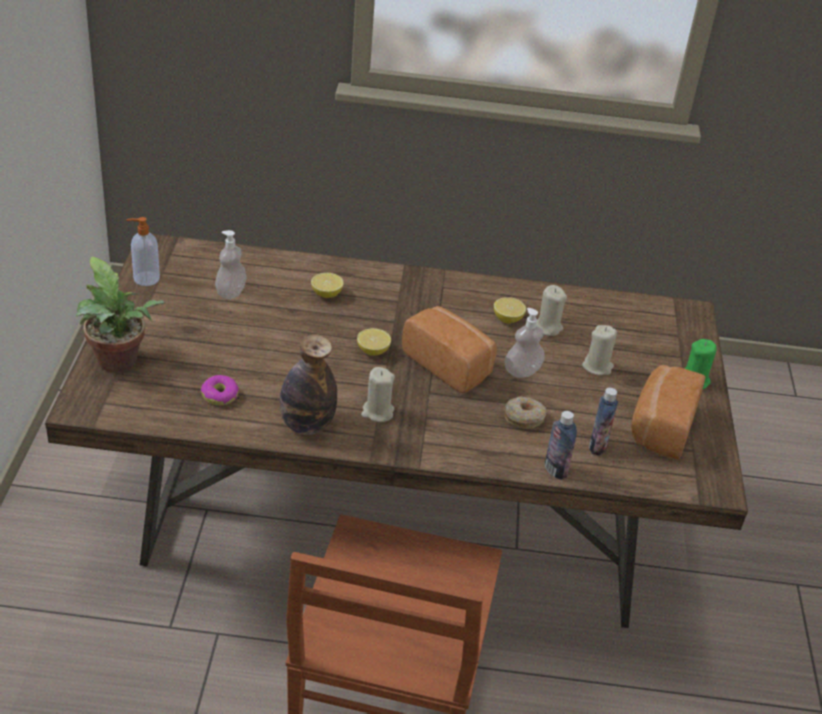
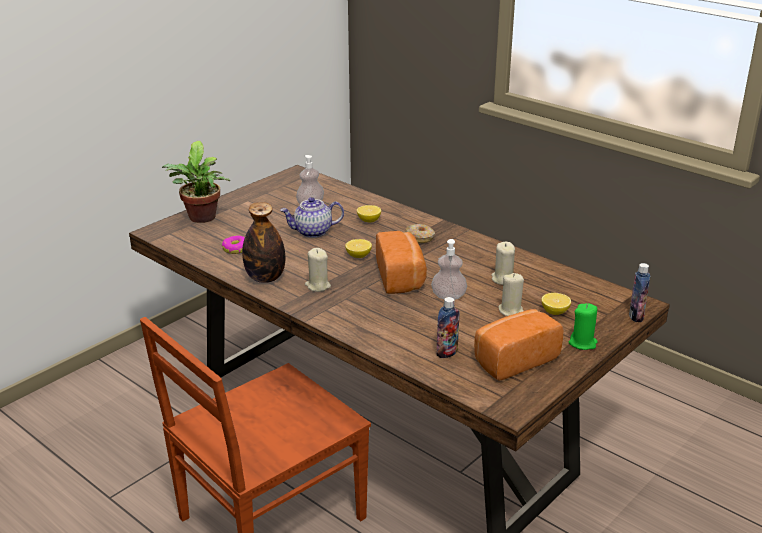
camera: 40 degrees right, 10 degrees down
soap dispenser [126,217,160,286] -> none
lemon [494,297,526,324] -> lemon moved to [542,293,571,315]
donut [504,396,546,429] -> donut moved to [405,224,435,243]
bottle [545,411,577,480] -> bottle moved to [629,263,650,322]
none -> teapot [280,197,344,238]

